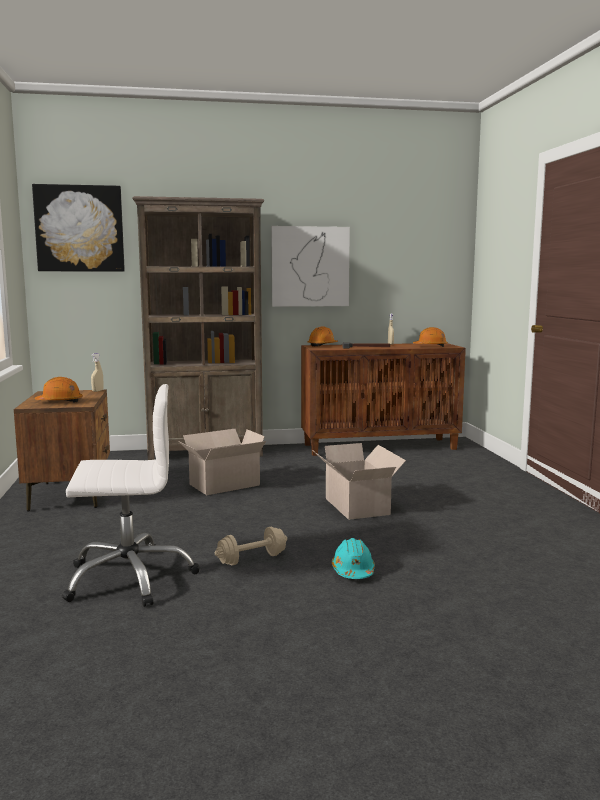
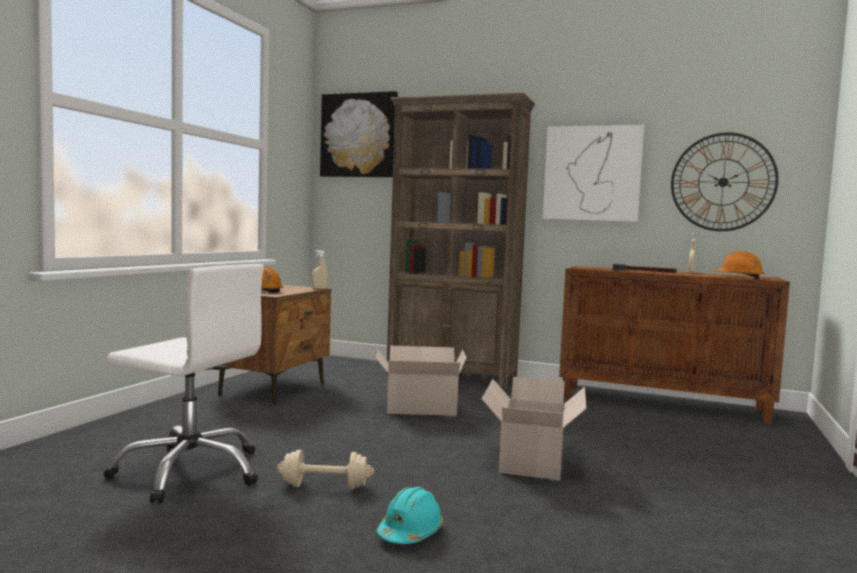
camera: 30 degrees right, 5 degrees down
orange hard hat [308,326,338,347] -> none
none -> wall clock [671,132,779,231]

